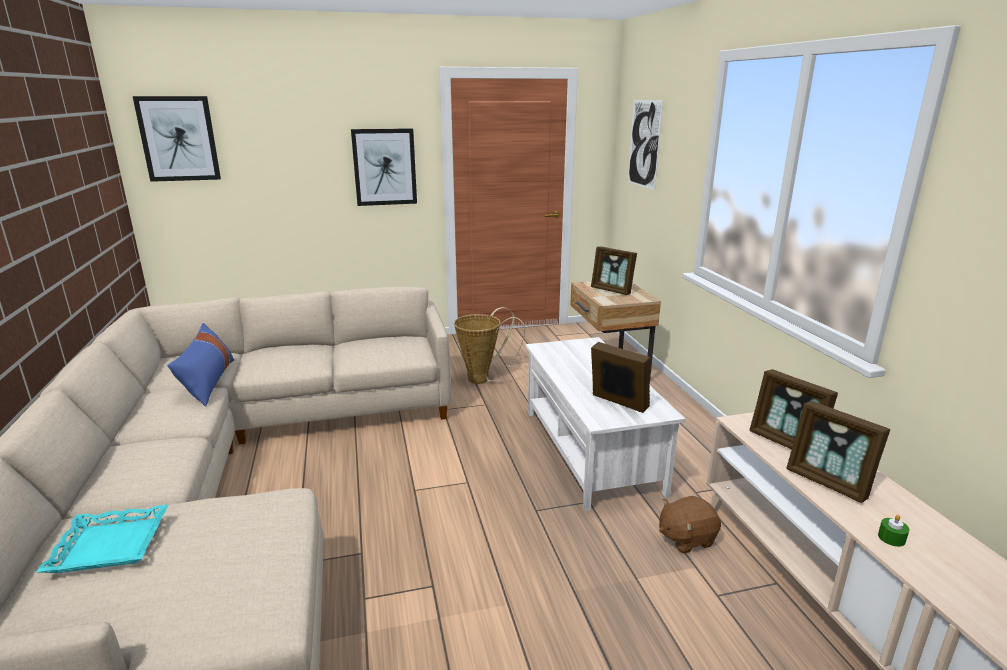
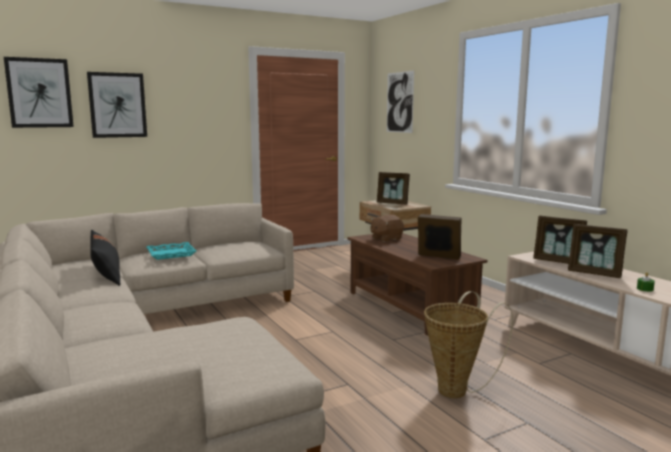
camera: 15 degrees left, 10 degrees down
turquoise tray [36,505,169,573] -> turquoise tray moved to [146,242,197,260]
blue pillow [167,323,234,407] -> black pillow [90,230,120,286]
picture [351,128,417,206] -> picture moved to [87,72,147,138]
basket [454,307,525,384] -> basket moved to [424,291,513,398]
white coffee table [526,337,685,511] -> brown coffee table [348,233,487,336]
brown plush toy [659,496,721,554] -> brown plush toy moved to [370,215,404,242]

